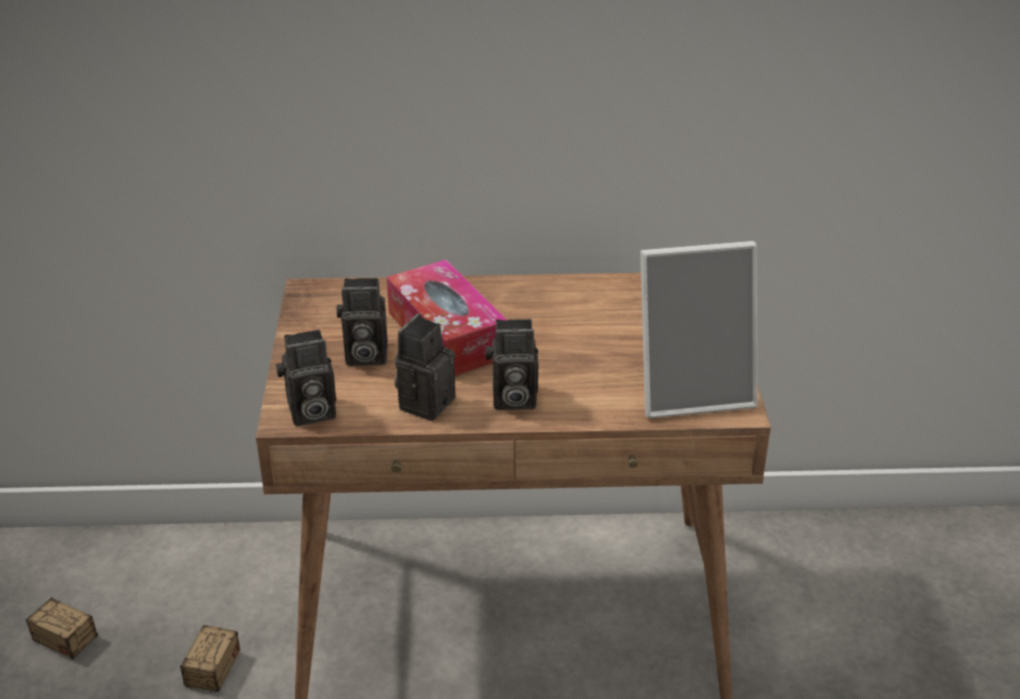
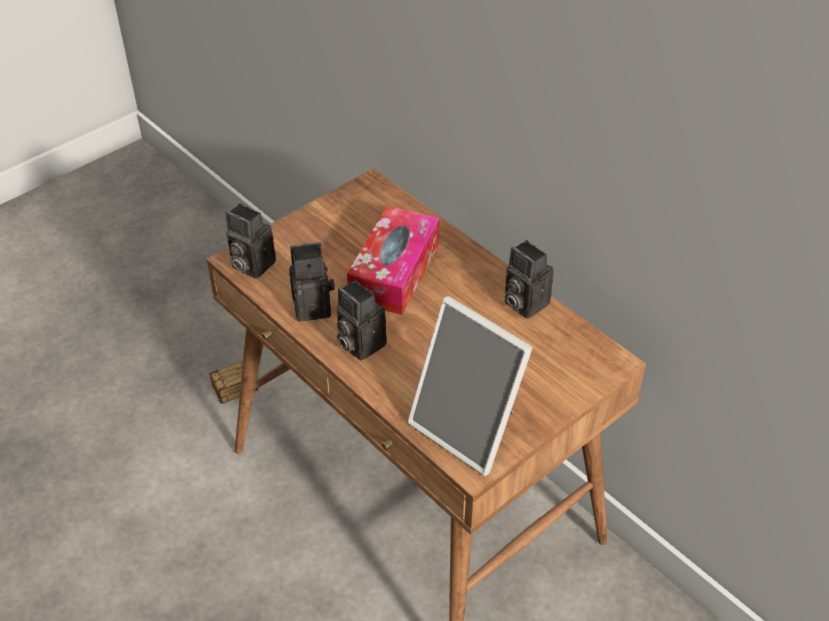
camera: 50 degrees right, 10 degrees up
storage box [26,597,139,659] -> none
camera [337,278,388,366] -> camera moved to [504,240,553,319]

